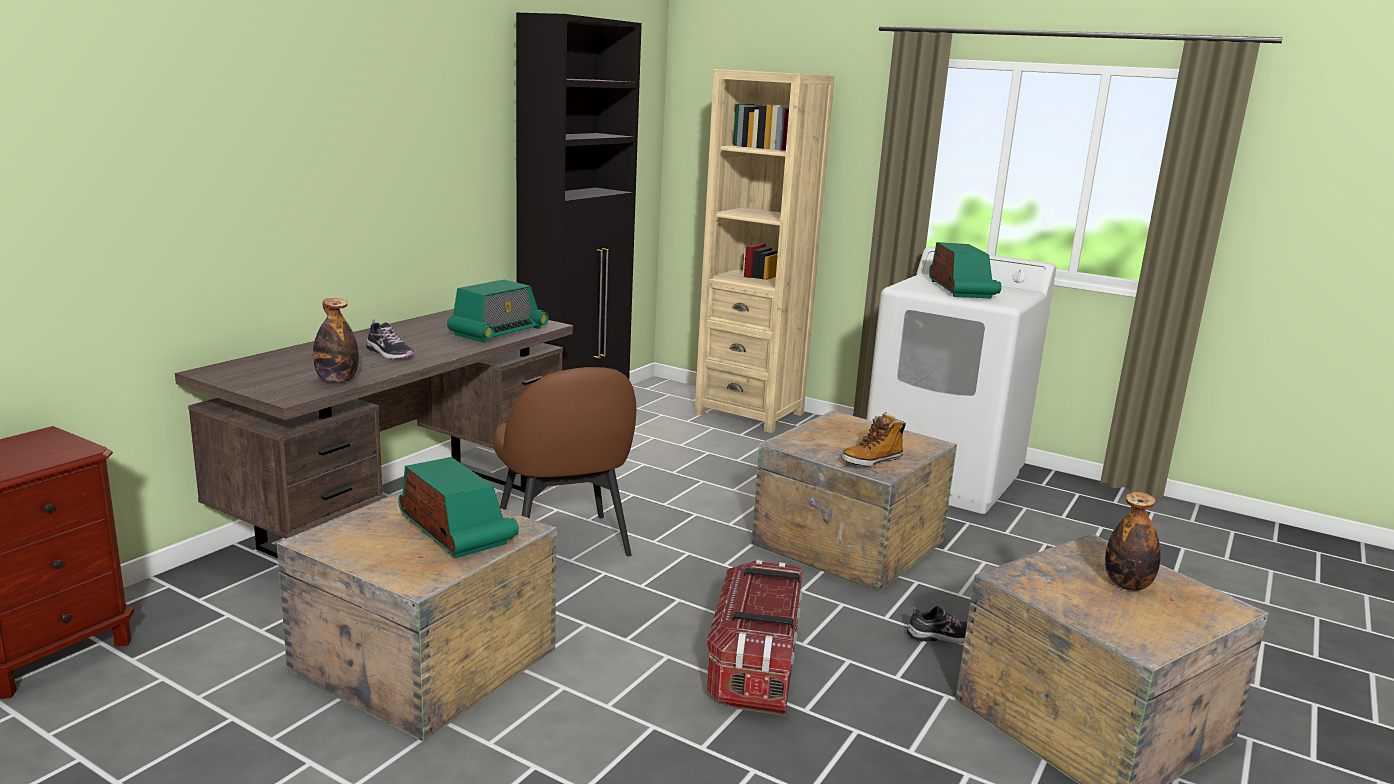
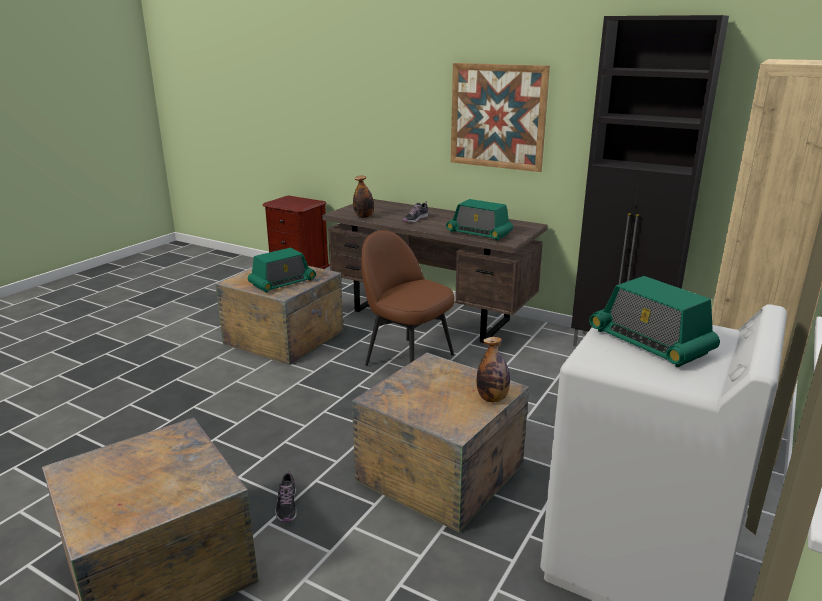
camera: 90 degrees right, 5 degrees up
brown chair [493,367,636,557] -> brown chair turned 60 degrees clockwise [361,230,455,366]
storage box [707,560,803,716] -> none
boot [841,412,906,467] -> none
radio [929,242,1001,298] -> radio turned 60 degrees clockwise [589,276,720,367]
bottle [1105,492,1161,591] -> bottle moved to [477,337,510,402]
none -> picture [451,63,550,172]

